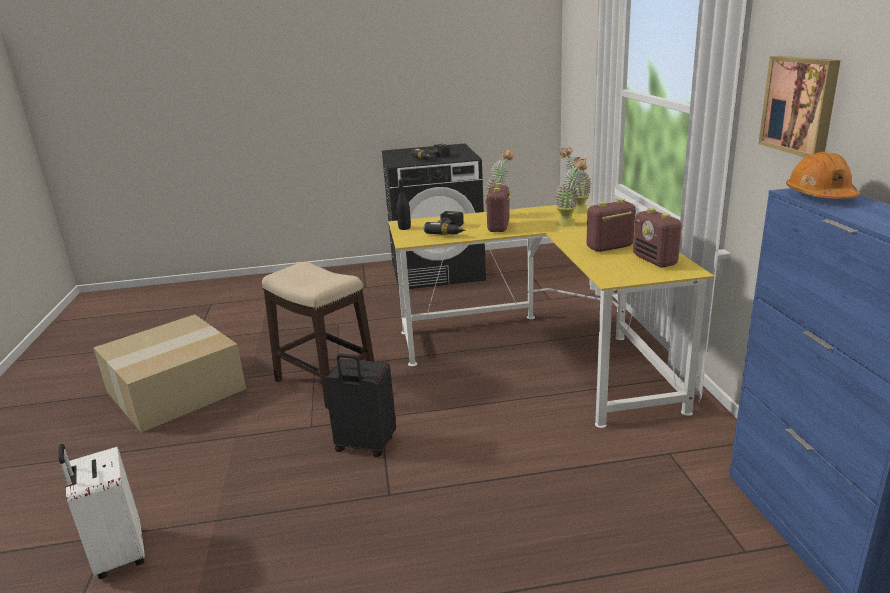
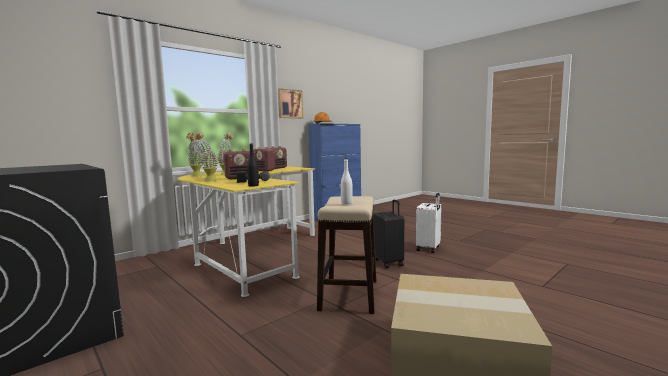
camera: 125 degrees left, 15 degrees down
white suitcase [58,444,145,579] -> white suitcase moved to [416,193,442,253]
power drill [411,144,450,160] -> none
none -> white bottle [341,158,353,204]

